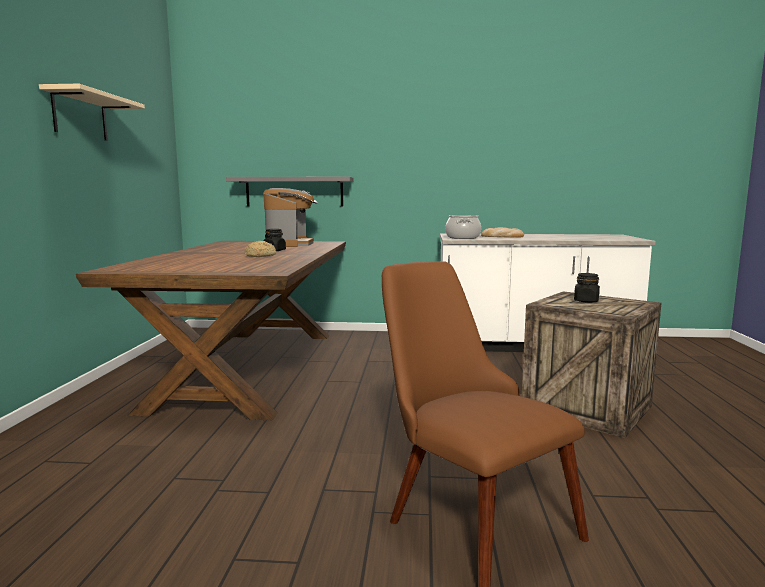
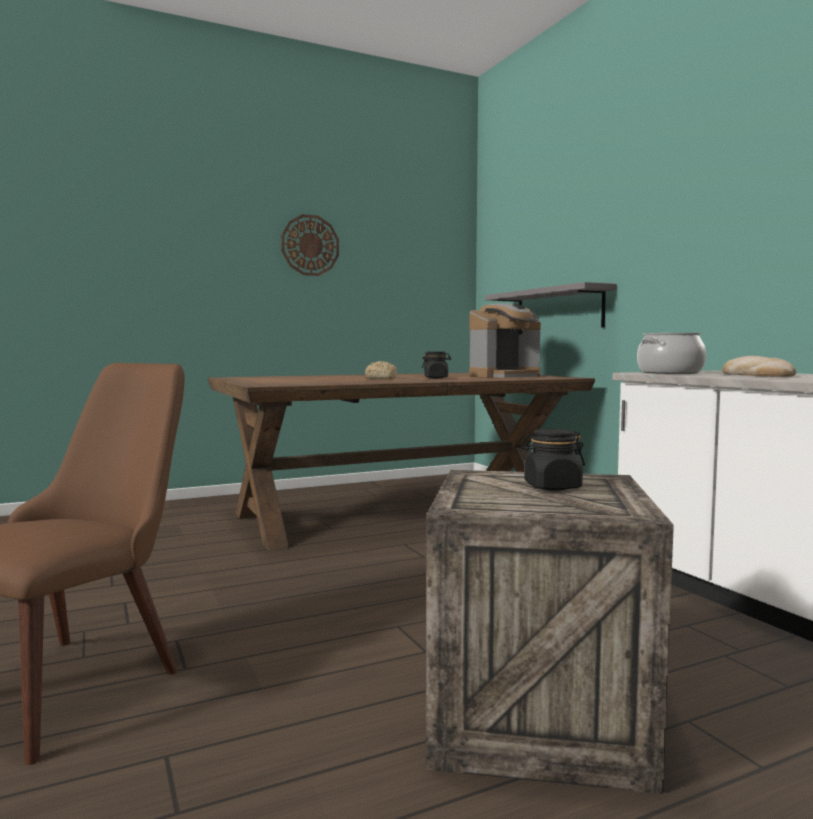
camera: 60 degrees right, 5 degrees down
beige shelf [39,84,145,141] -> wall clock [281,214,339,276]

